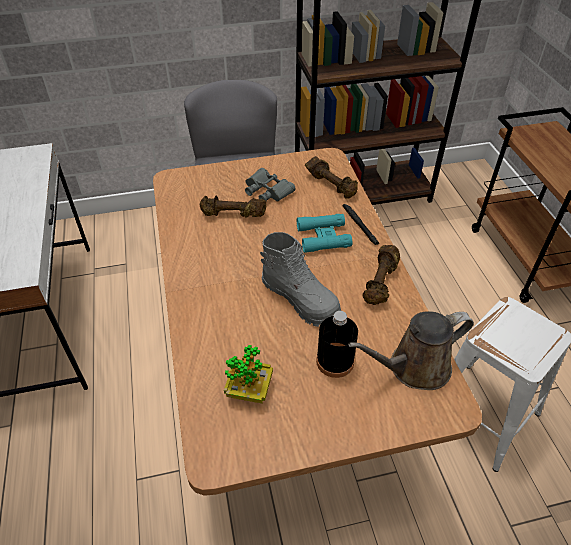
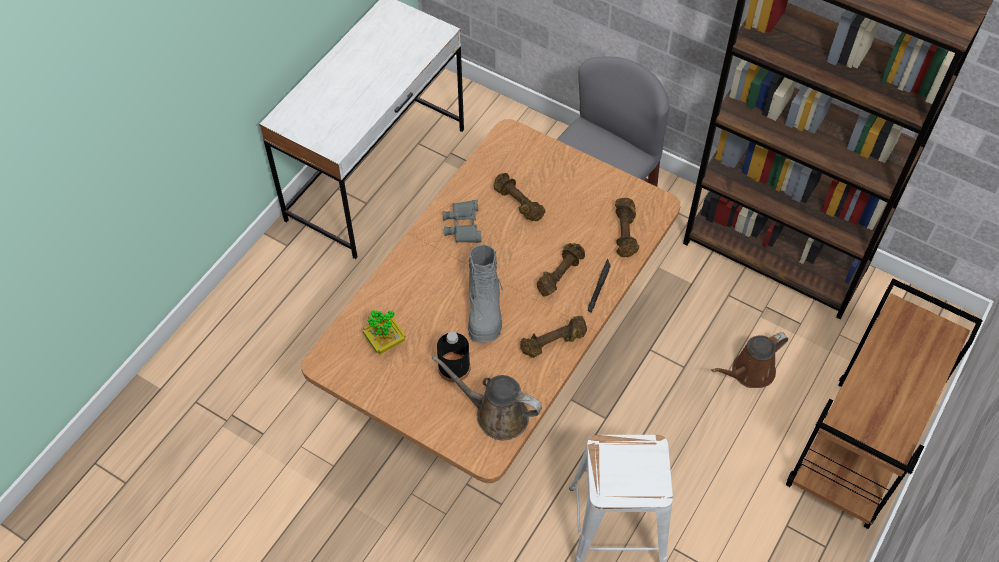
camera: 45 degrees right, 10 degrees up
grey binoculars [245,168,296,201] -> grey binoculars moved to [443,200,481,243]
turquoise binoculars [297,214,352,253] -> brown dumbbell [537,243,585,296]
none -> brown watering can [711,332,788,388]

